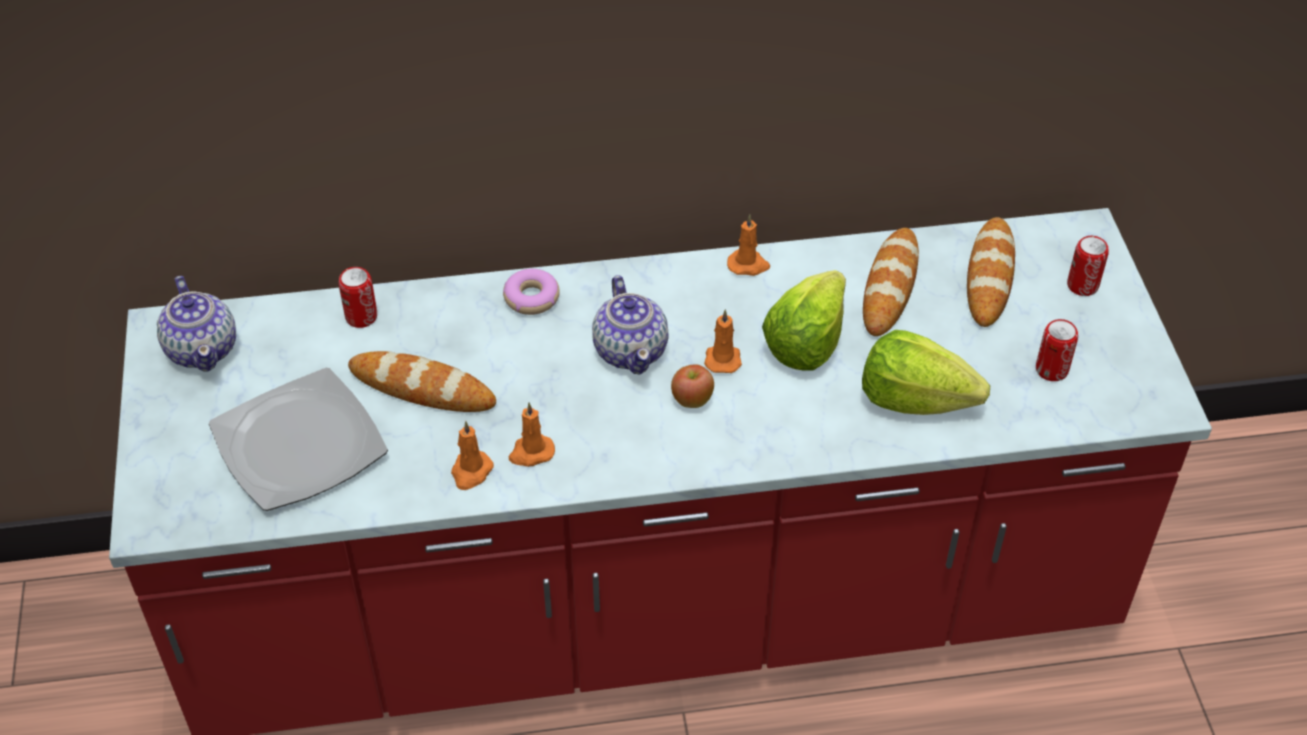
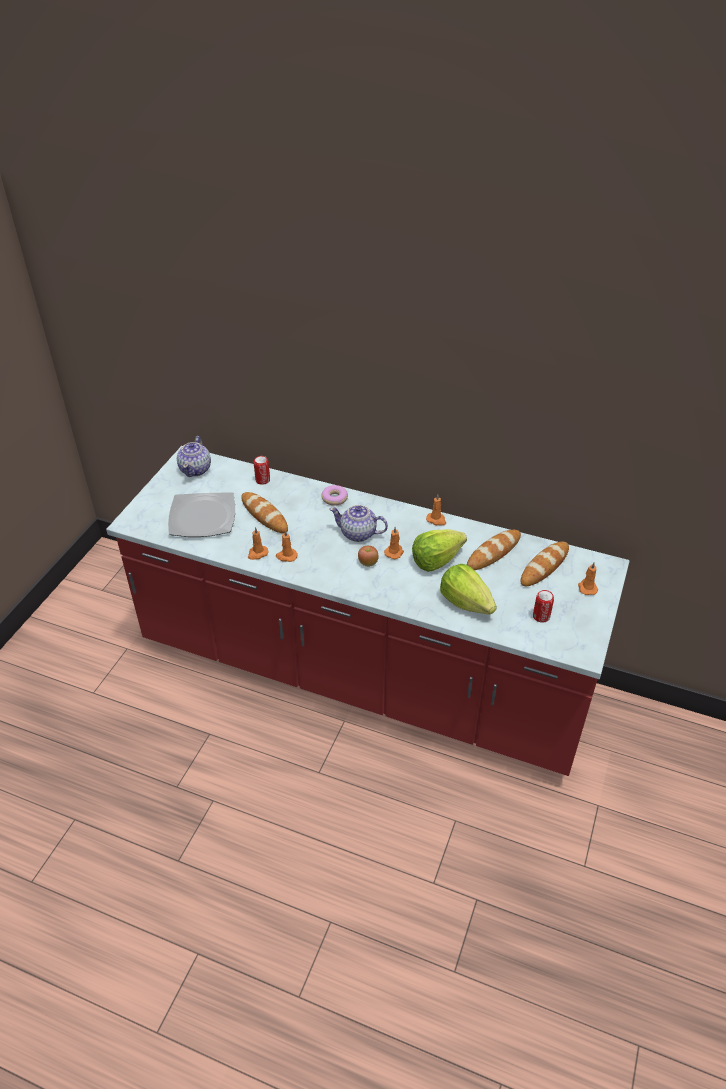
camera: 30 degrees right, 5 degrees down
teapot [592,275,669,374] -> teapot turned 90 degrees clockwise [330,505,388,542]
can [1067,236,1109,296] -> orange candle [578,563,598,595]

